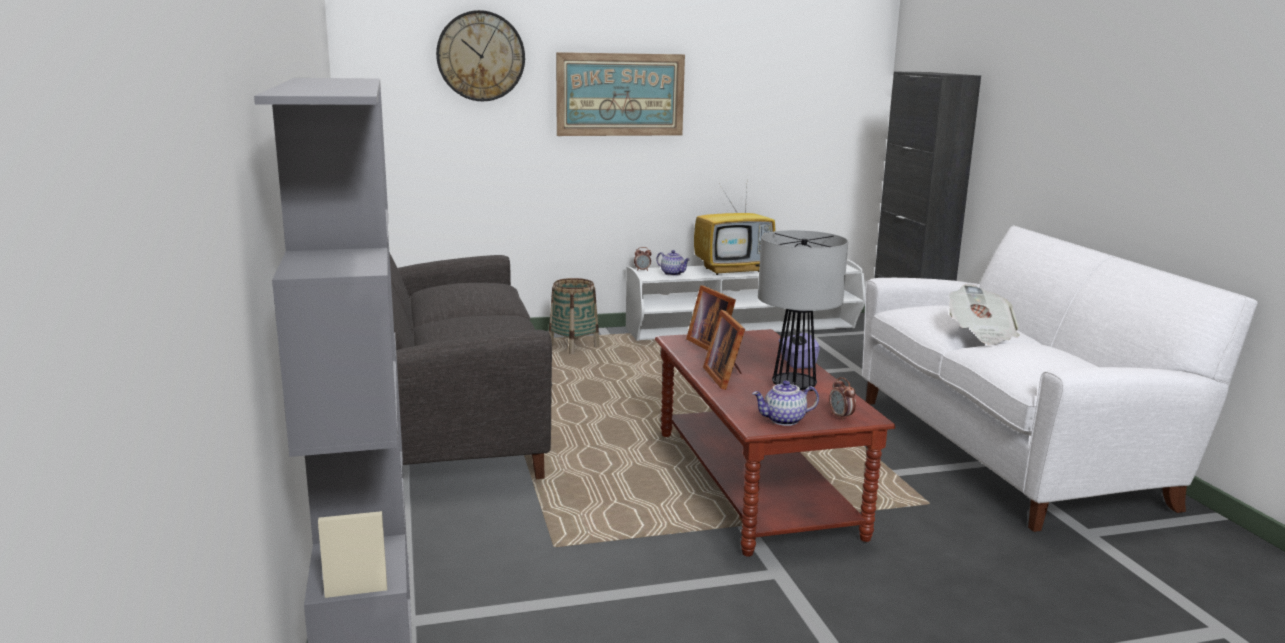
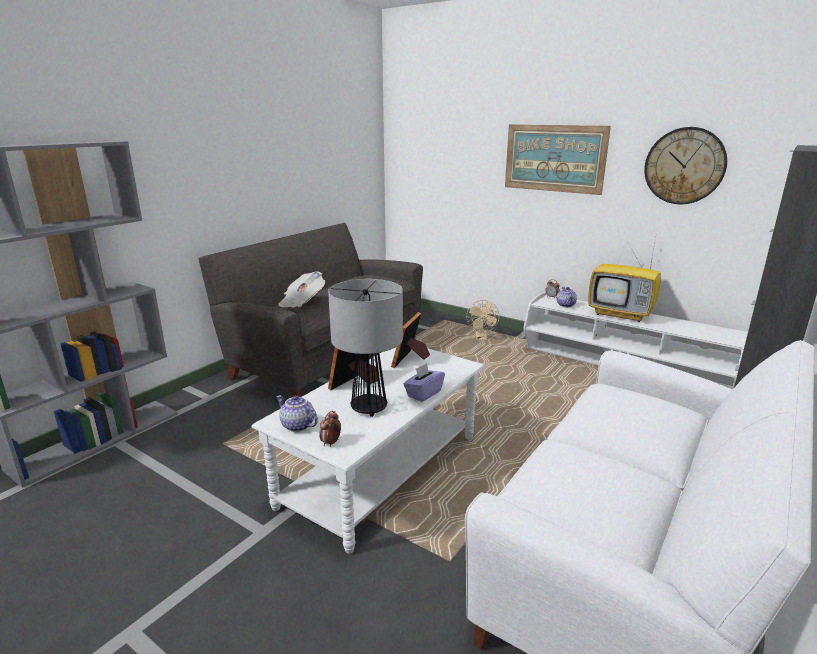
camera: 50 degrees right, 5 degrees up
wall clock [436,10,525,101] -> wall clock moved to [644,127,727,204]
basket [549,278,599,354] -> beige fan [466,300,500,340]
brown coffee table [655,329,895,557] -> white coffee table [252,347,485,554]
newspaper [949,284,1020,345] -> newspaper moved to [278,271,325,308]

